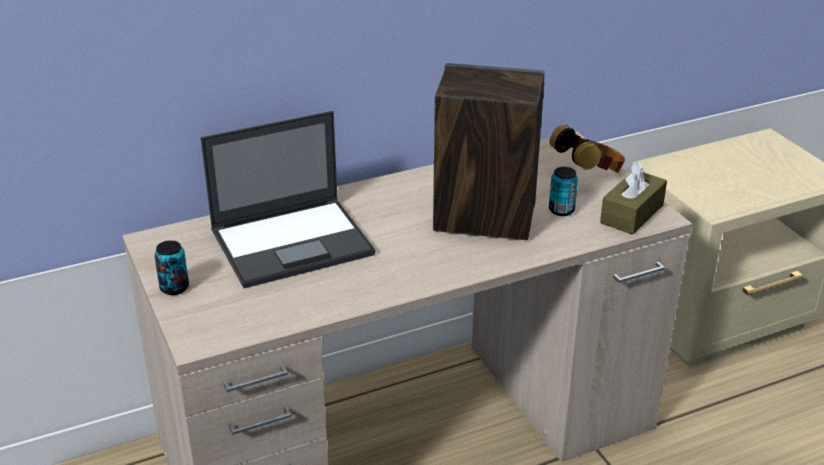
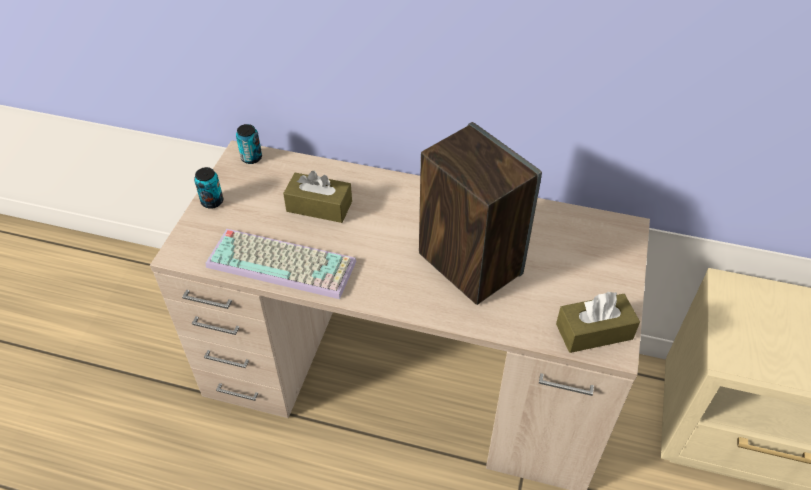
camera: 40 degrees right, 15 degrees up
laptop [201,111,376,288] -> brown tissue box [283,171,352,223]
can [549,167,578,216] -> can moved to [236,124,262,164]
headphones [550,125,625,173] -> none
none -> keyboard [206,229,357,299]

